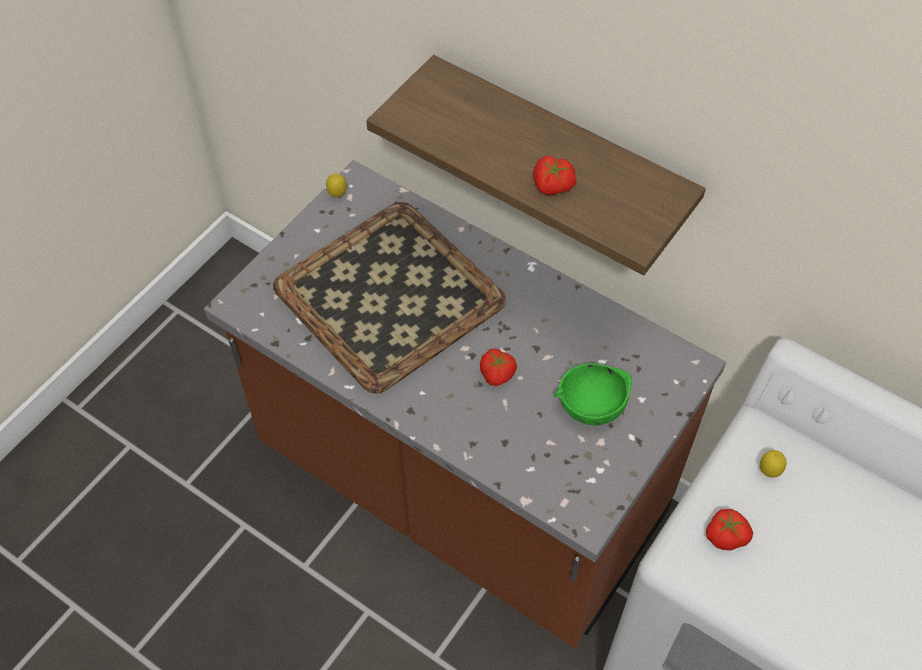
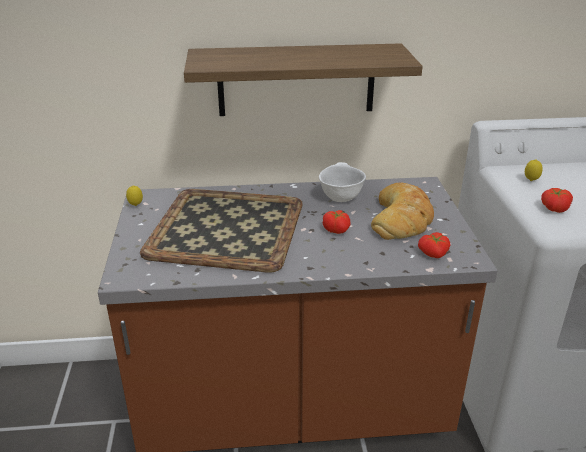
camera: 40 degrees left, 25 degrees down
tomato [533,156,577,195] -> tomato moved to [418,232,450,258]
green bowl [554,363,632,425] -> bread [371,182,434,240]
none -> white bowl [319,162,366,202]

